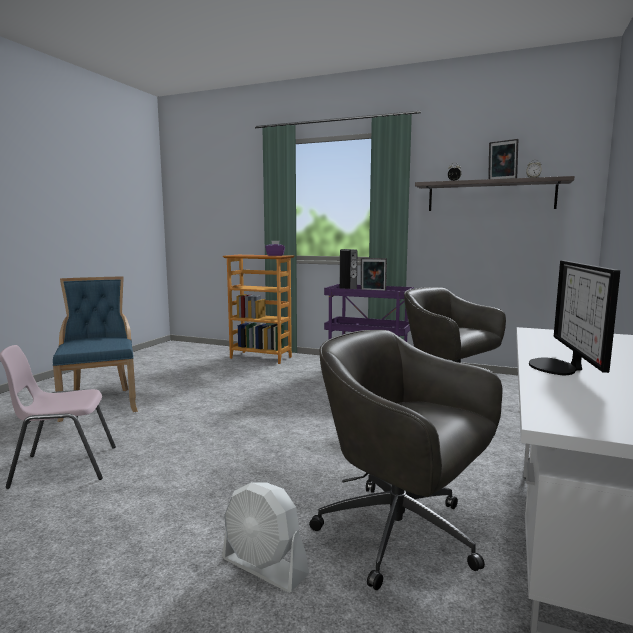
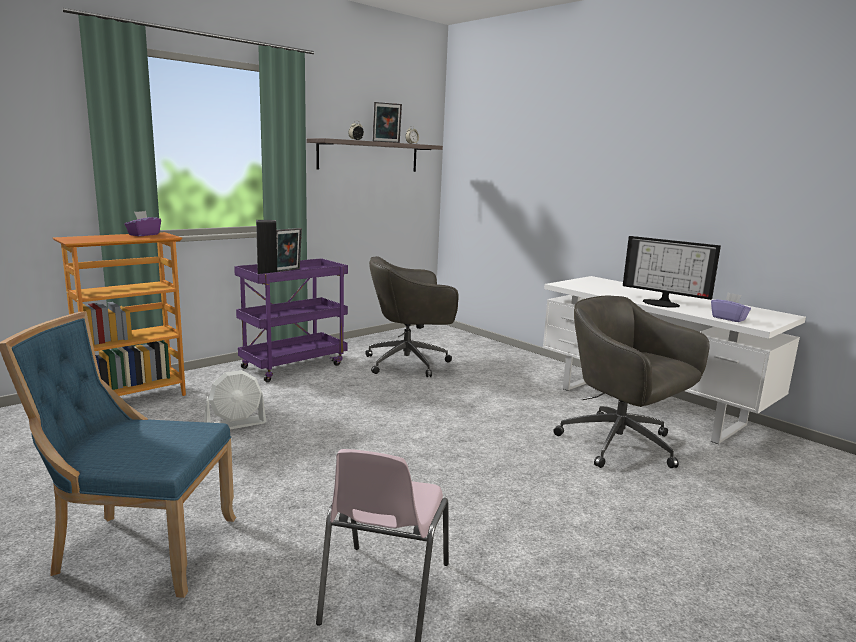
camera: 65 degrees left, 5 degrees up
white fan [222,482,309,593] -> white fan moved to [204,370,266,430]
grey office chair [309,330,502,590] -> grey office chair turned 75 degrees clockwise [553,296,710,468]
none -> purple tissue box [711,293,751,322]

